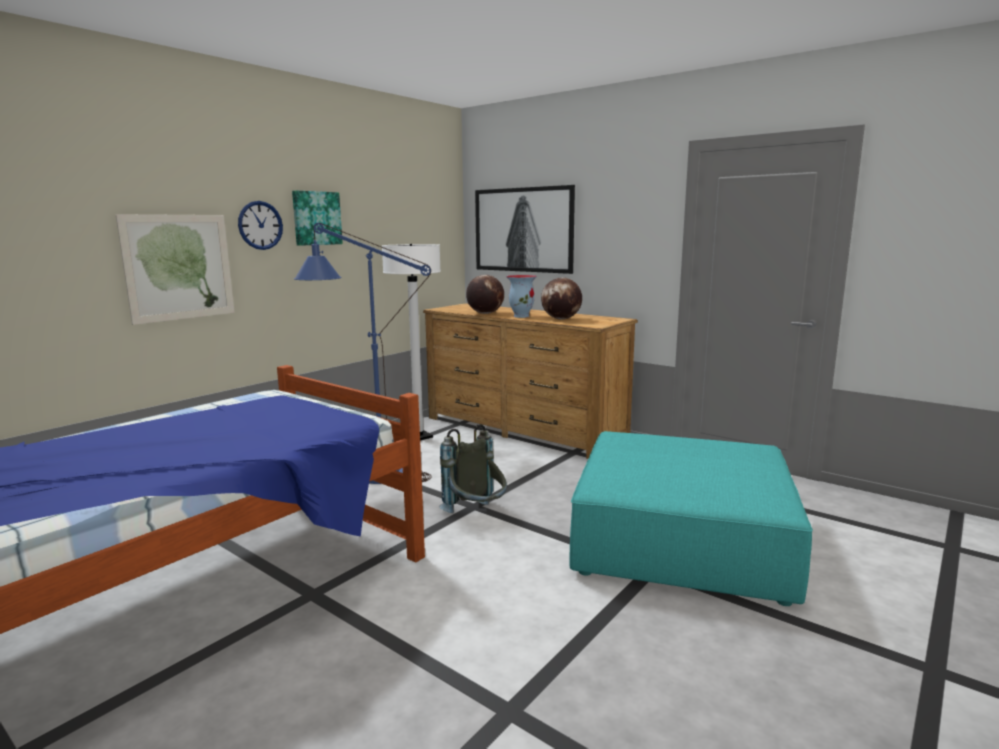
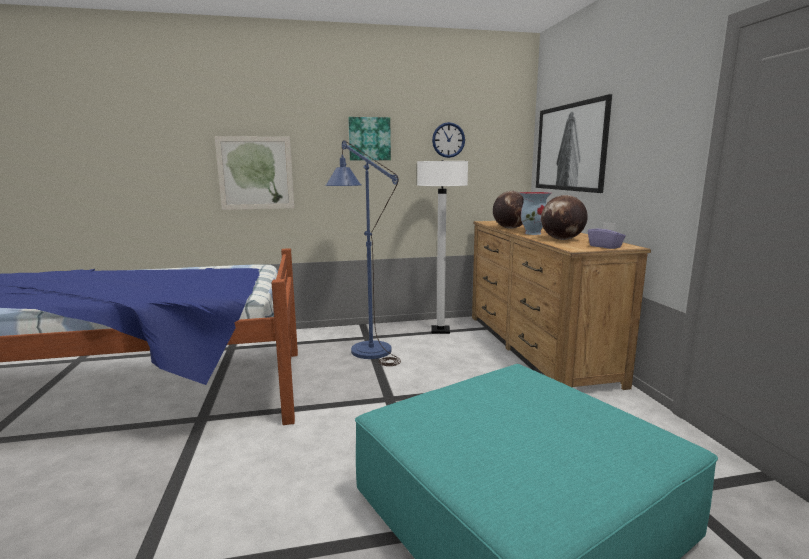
camera: 40 degrees right, 0 degrees up
wall clock [238,201,283,250] -> wall clock moved to [432,122,465,158]
grey backpack [439,424,507,513] -> none
none -> purple tissue box [588,222,626,249]

